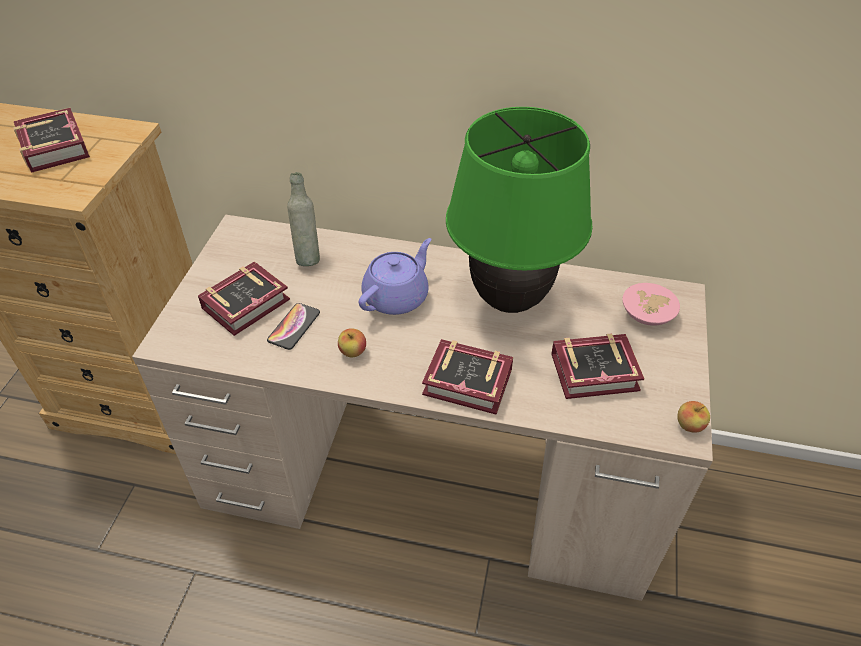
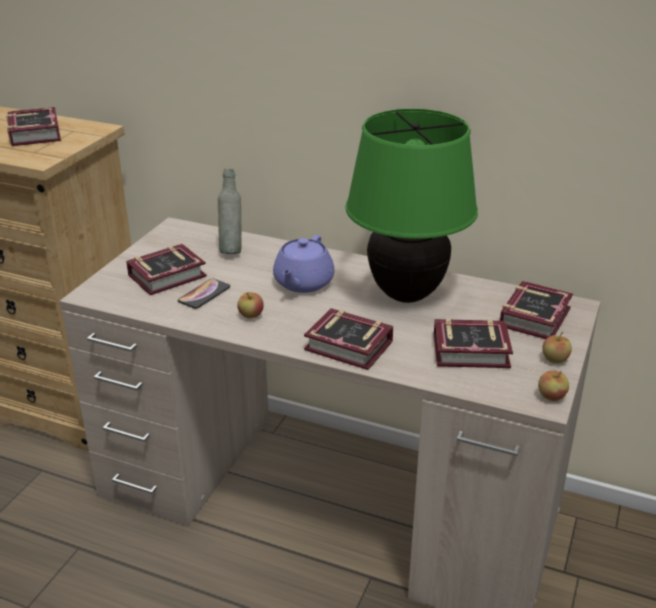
camera: 10 degrees right, 15 degrees down
purple teapot [359,238,431,315] -> purple teapot turned 150 degrees clockwise [273,235,335,293]
pink bowl [622,283,680,325] -> book [500,281,573,339]
none -> apple [542,332,572,363]

